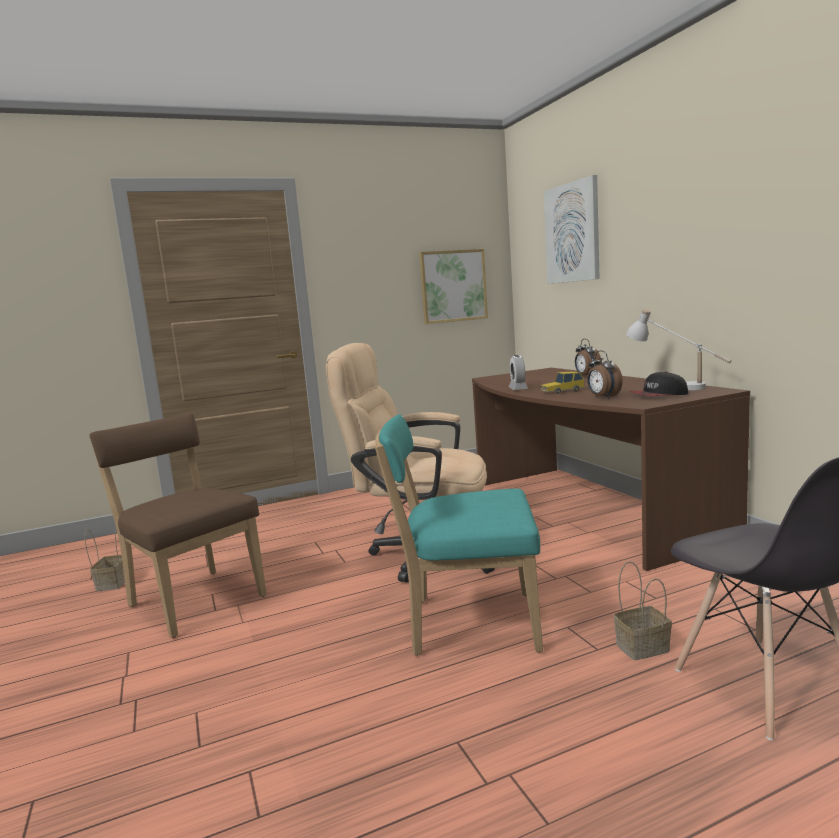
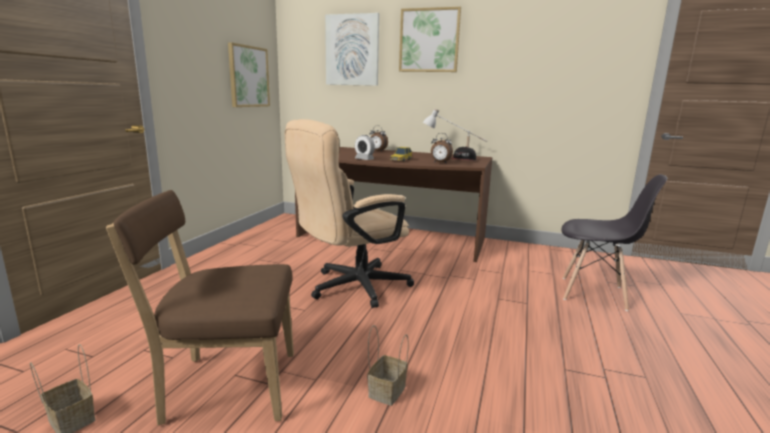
camera: 50 degrees left, 5 degrees up
turquoise chair [374,414,543,656] -> none
basket [614,561,672,660] -> basket moved to [367,325,409,406]
none -> picture [399,7,461,72]

